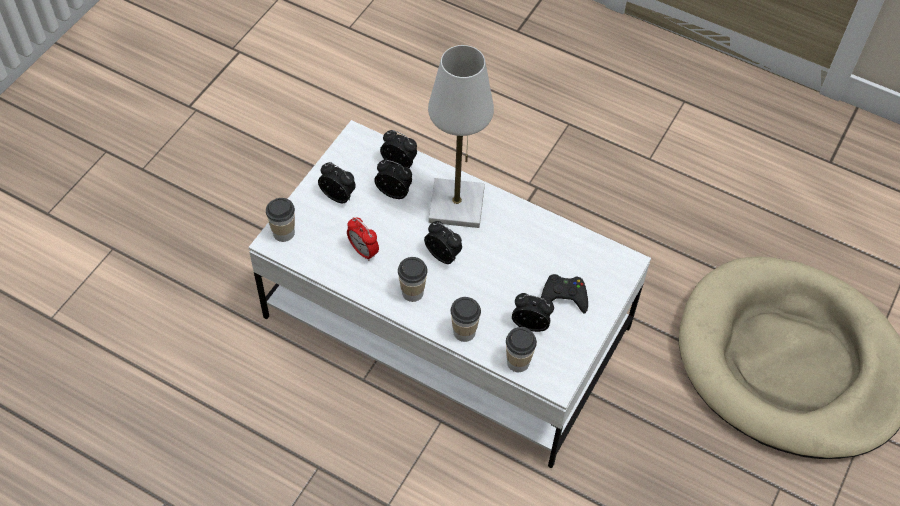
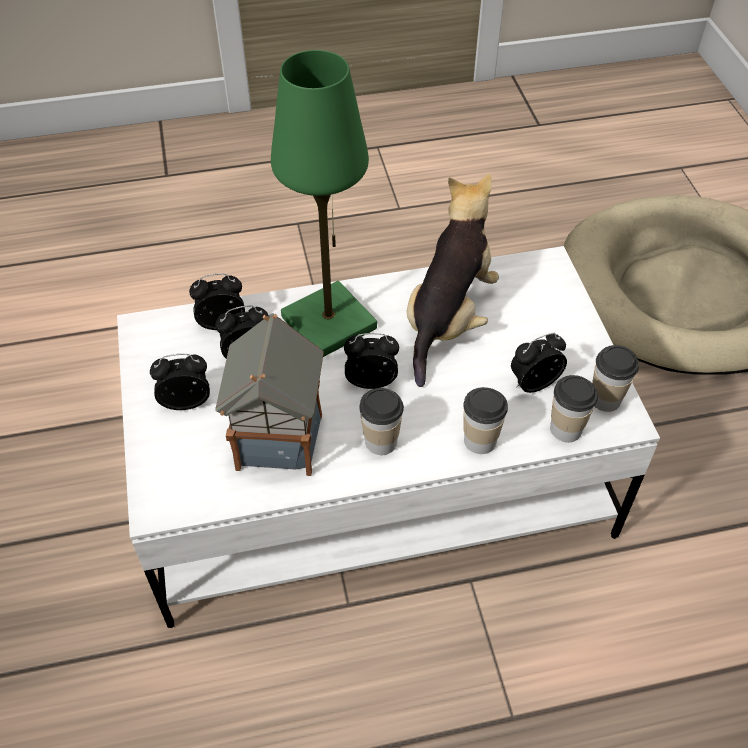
camera: 40 degrees left, 5 degrees down
cup [266,198,295,242] -> cup moved to [592,345,639,412]
alarm clock [347,218,379,261] -> toy house [215,313,324,476]
white table lamp [428,45,494,228] -> green table lamp [271,50,377,357]
black game controller [541,274,588,314] -> none
none -> plush toy [407,174,499,387]

